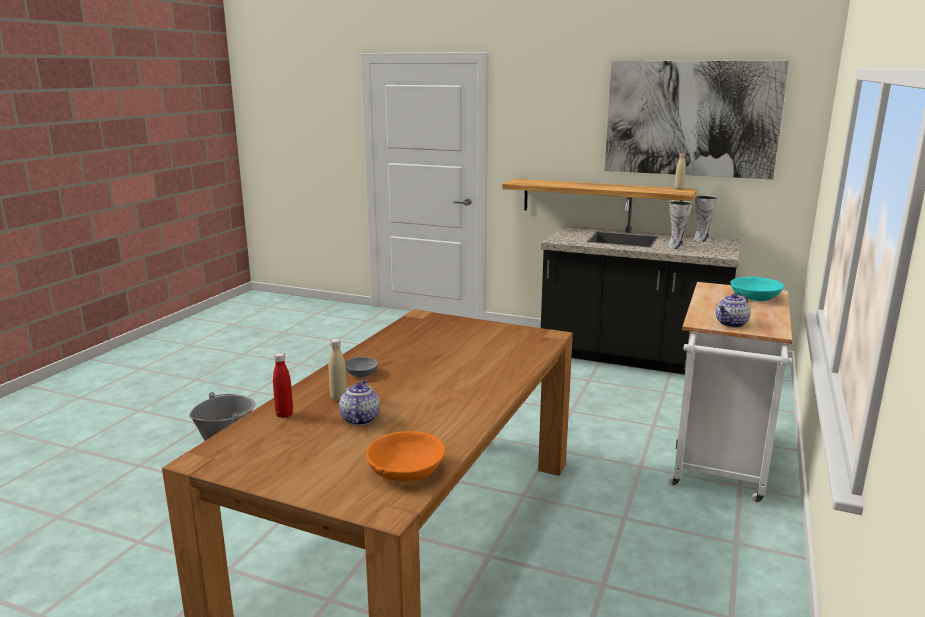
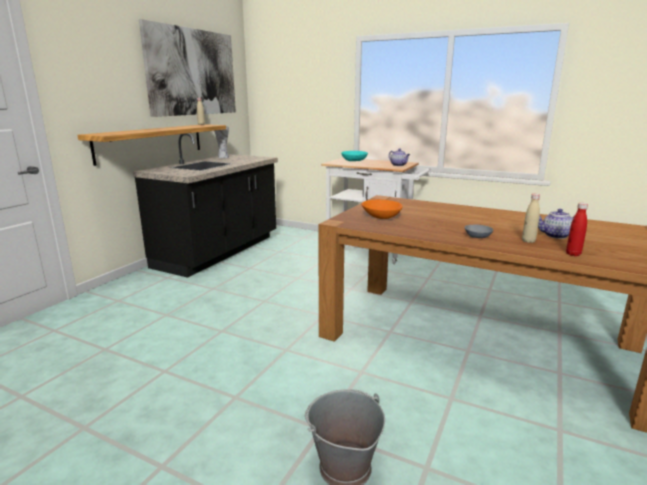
camera: 85 degrees left, 0 degrees up
orange bowl [366,431,445,482] -> orange bowl moved to [361,200,403,219]
vase [668,201,692,249] -> none

